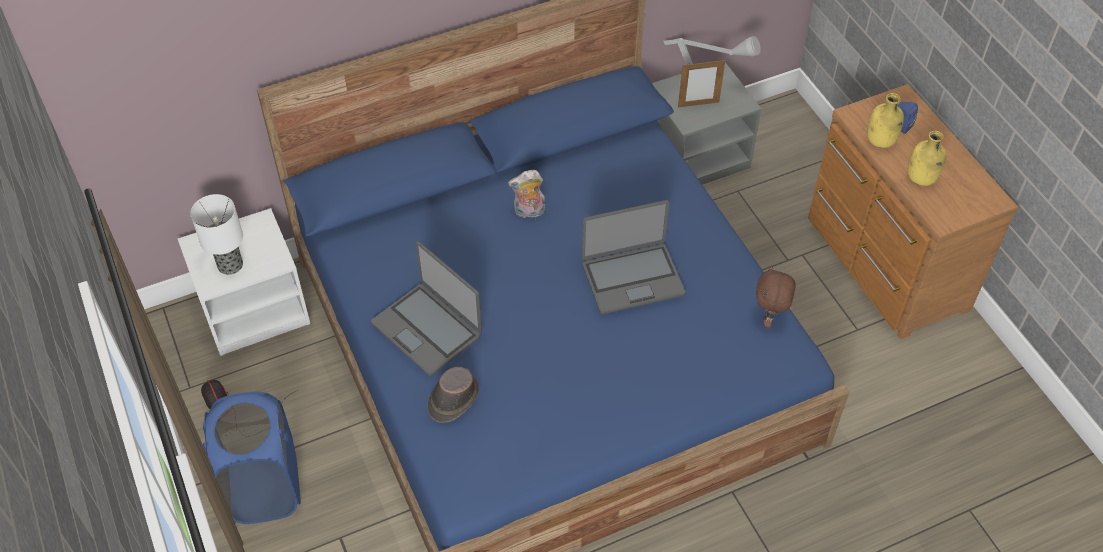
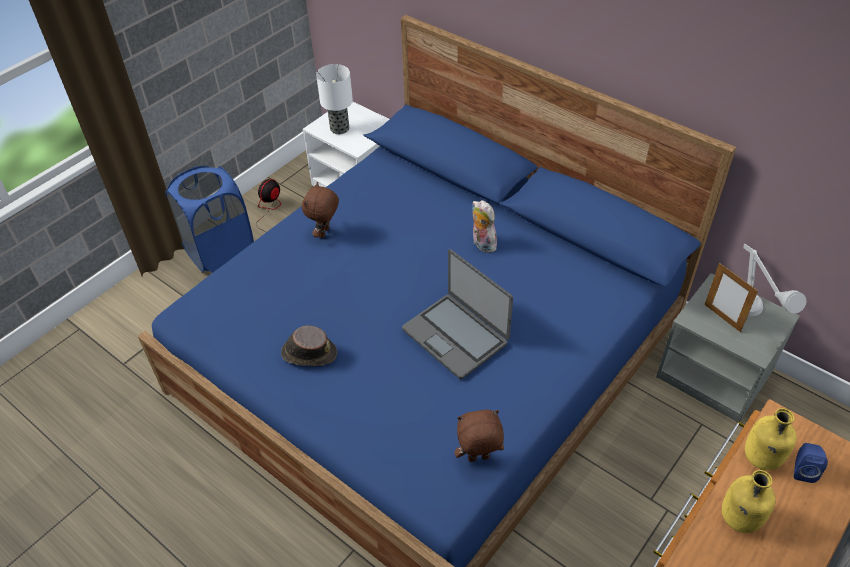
camera: 65 degrees right, 5 degrees down
laptop [371,241,482,376] -> brown plush toy [302,182,339,238]
brown hat [427,367,479,423] -> brown hat moved to [281,325,337,366]

